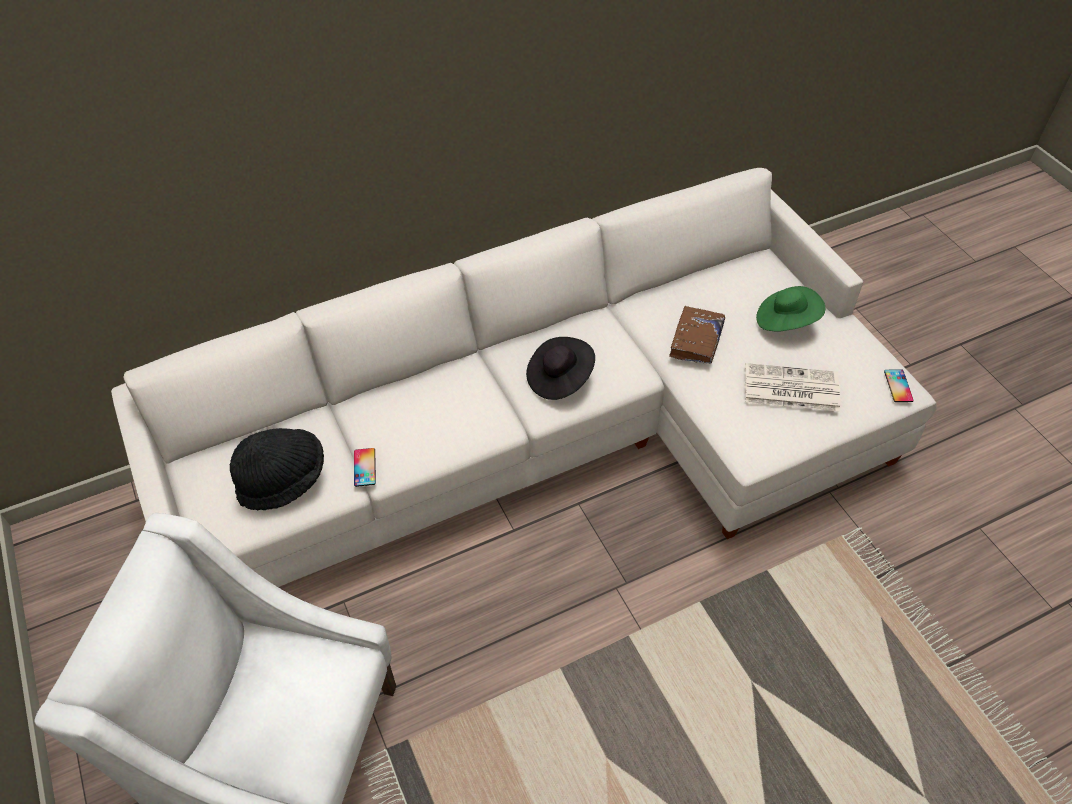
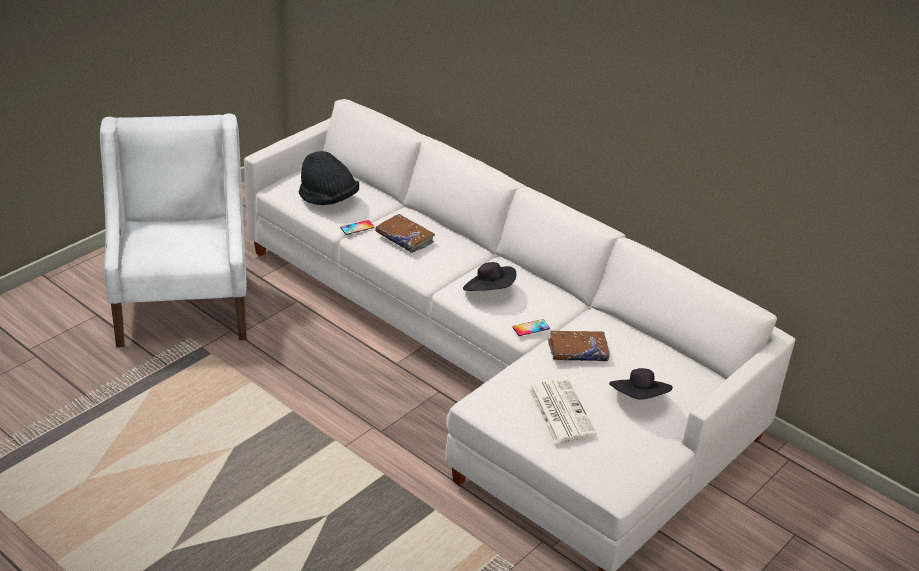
camera: 65 degrees right, 15 degrees down
green hat [756,286,825,332] -> black hat [609,368,673,400]
phone [884,369,914,402] -> phone moved to [512,319,550,336]
none -> brown book [375,214,435,253]

